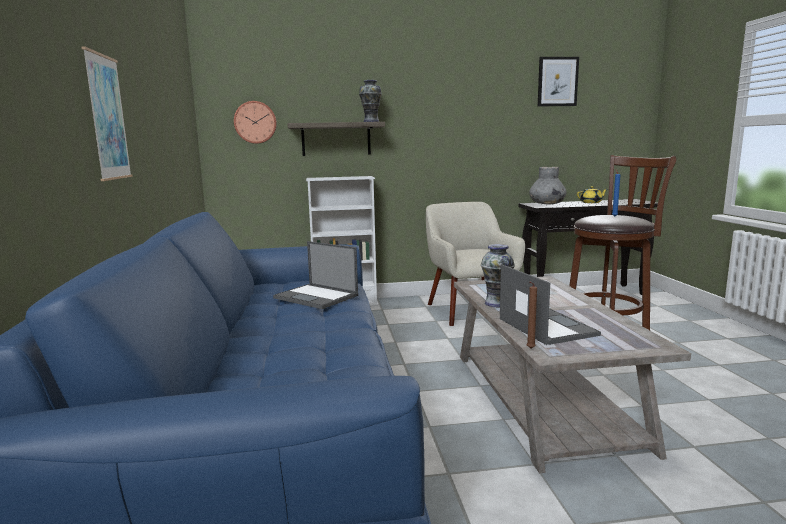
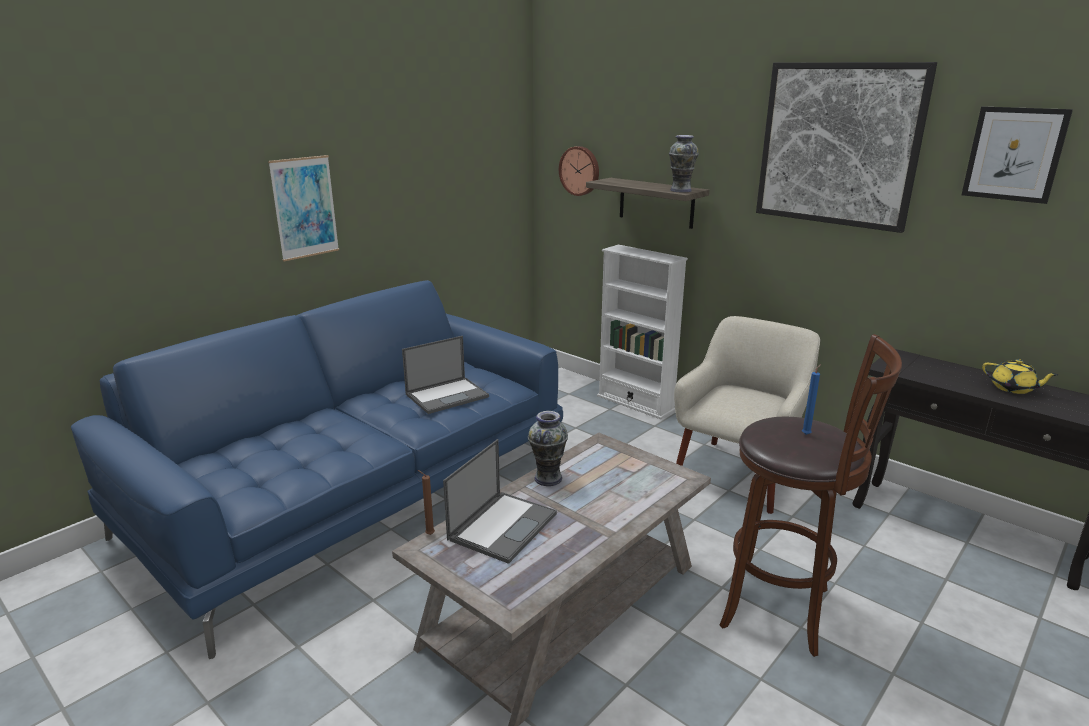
camera: 50 degrees right, 10 degrees up
laptop [273,241,358,309] -> laptop turned 120 degrees counterclockwise [402,336,489,414]
grey vase [529,167,567,204] -> none
none -> picture [756,62,937,233]

